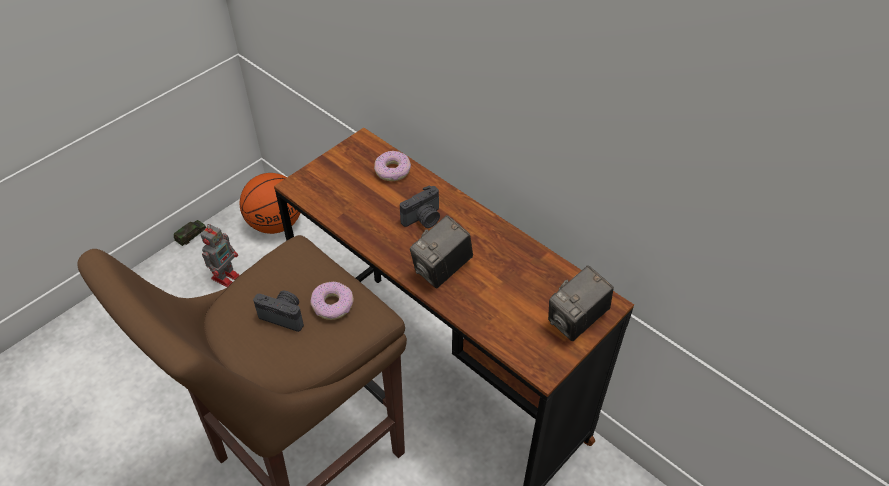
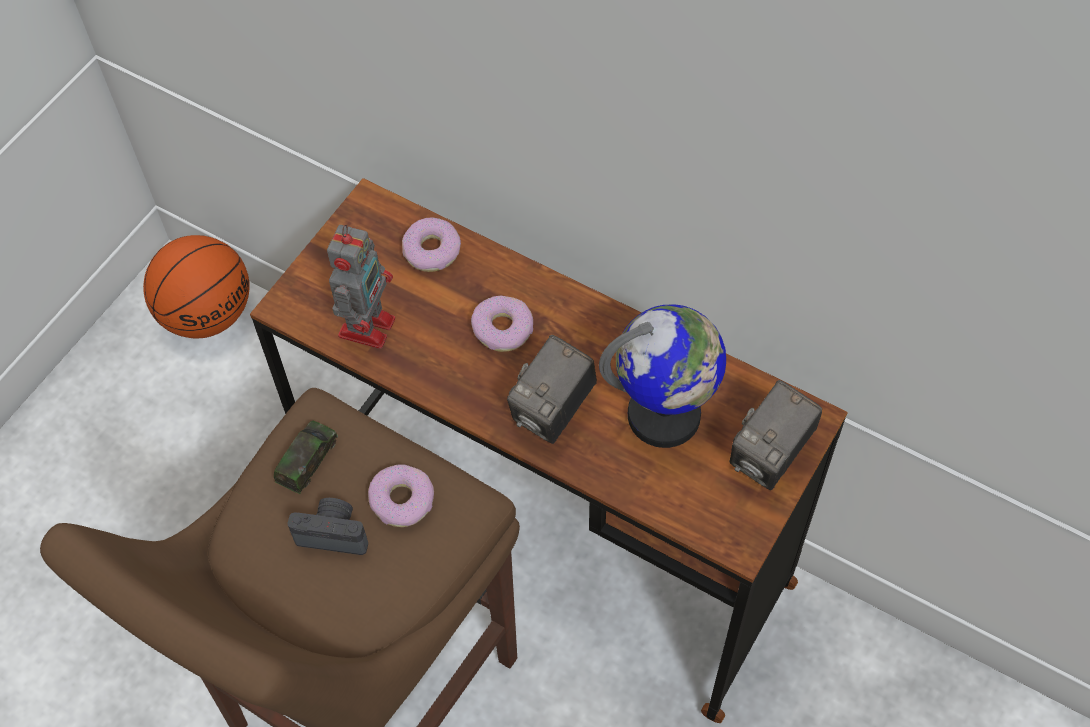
camera: 10 degrees left, 10 degrees up
toy car [174,220,206,246] -> toy car moved to [274,420,338,494]
toy robot [200,224,239,287] -> toy robot moved to [327,225,395,349]
camera [400,185,440,228] -> donut [471,296,533,352]
none -> globe [599,305,726,448]

